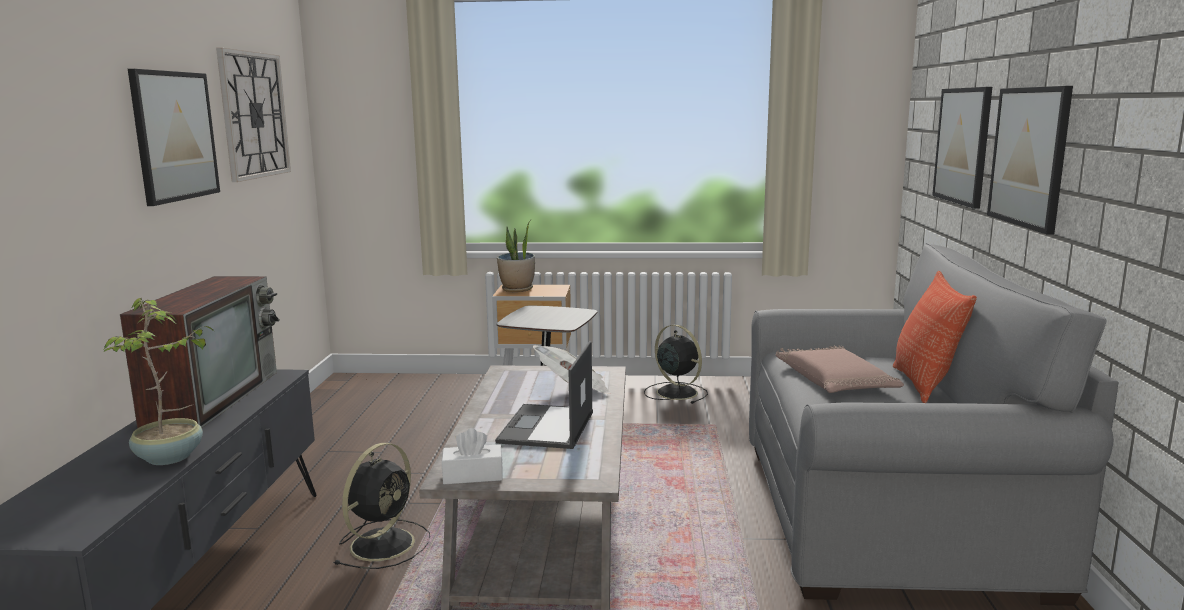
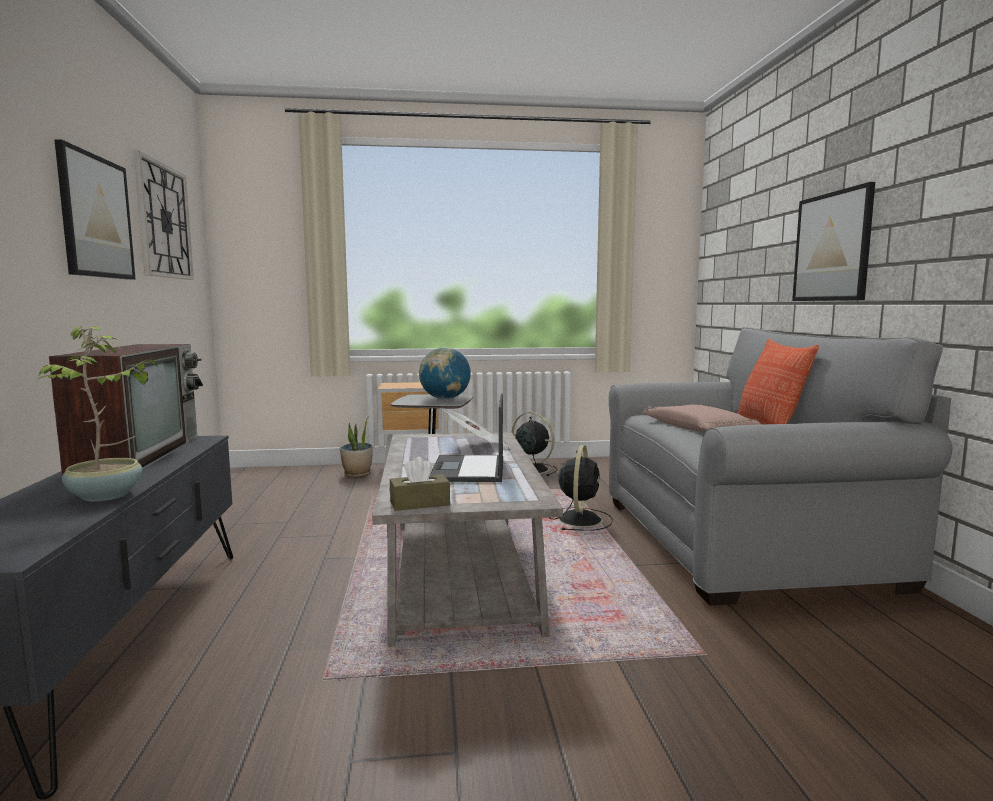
camera: 10 degrees left, 5 degrees down
black fan [333,443,430,569] -> black fan moved to [550,445,613,531]
white tissue box [442,428,503,484] -> brown tissue box [390,457,450,511]
potted plant [497,219,535,292] -> potted plant moved to [340,417,373,477]
picture [932,87,992,209] -> none
none -> globe [419,347,471,399]

